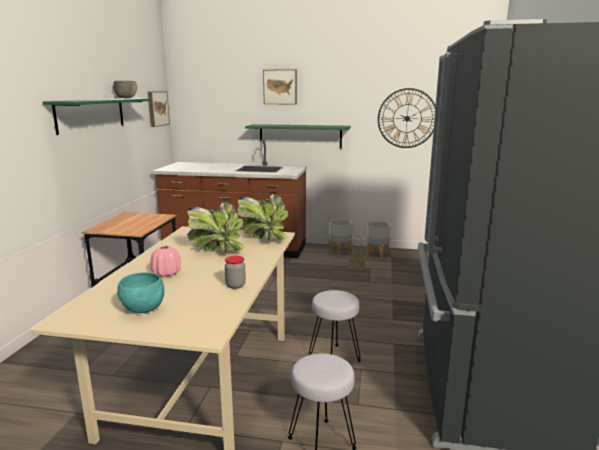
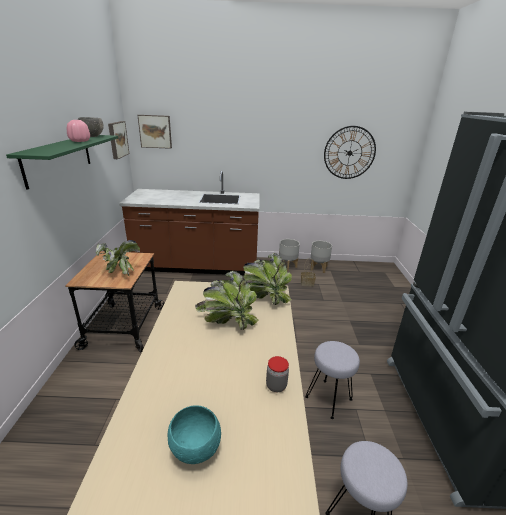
camera: 10 degrees left, 10 degrees up
pink vase [150,246,181,277] -> pink vase moved to [67,120,90,142]
green shelf [245,124,351,149] -> none
picture [263,69,297,104] -> picture moved to [138,115,172,149]
none -> potted plant [96,240,140,276]

